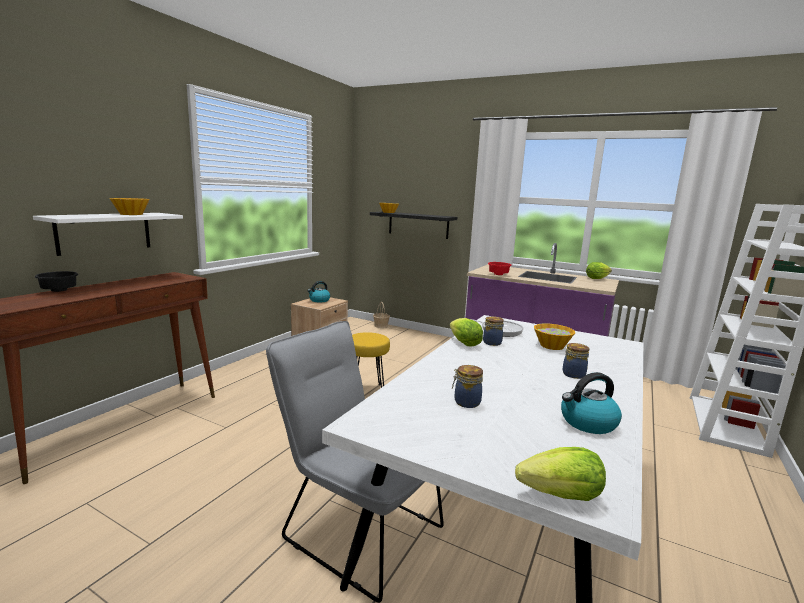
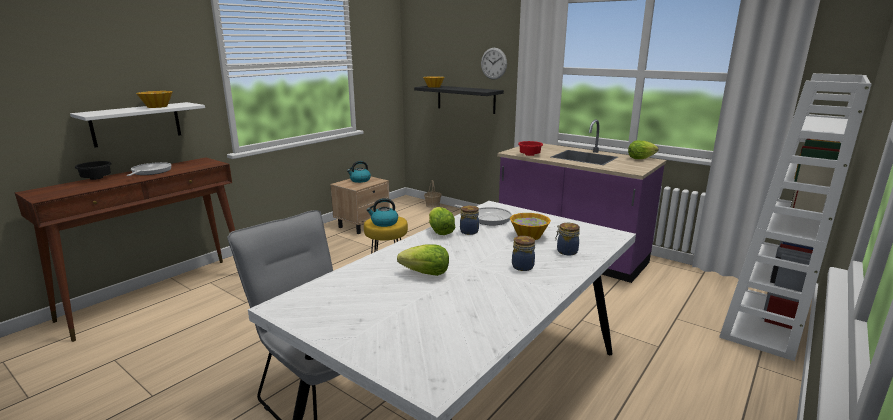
camera: 10 degrees right, 5 degrees up
jar [452,365,483,408] -> jar moved to [555,223,580,255]
lettuce [515,447,606,501] -> lettuce moved to [397,244,449,276]
kettle [561,372,622,434] -> kettle moved to [366,198,398,227]
none -> frying pan [127,162,171,176]
none -> wall clock [481,48,507,80]

